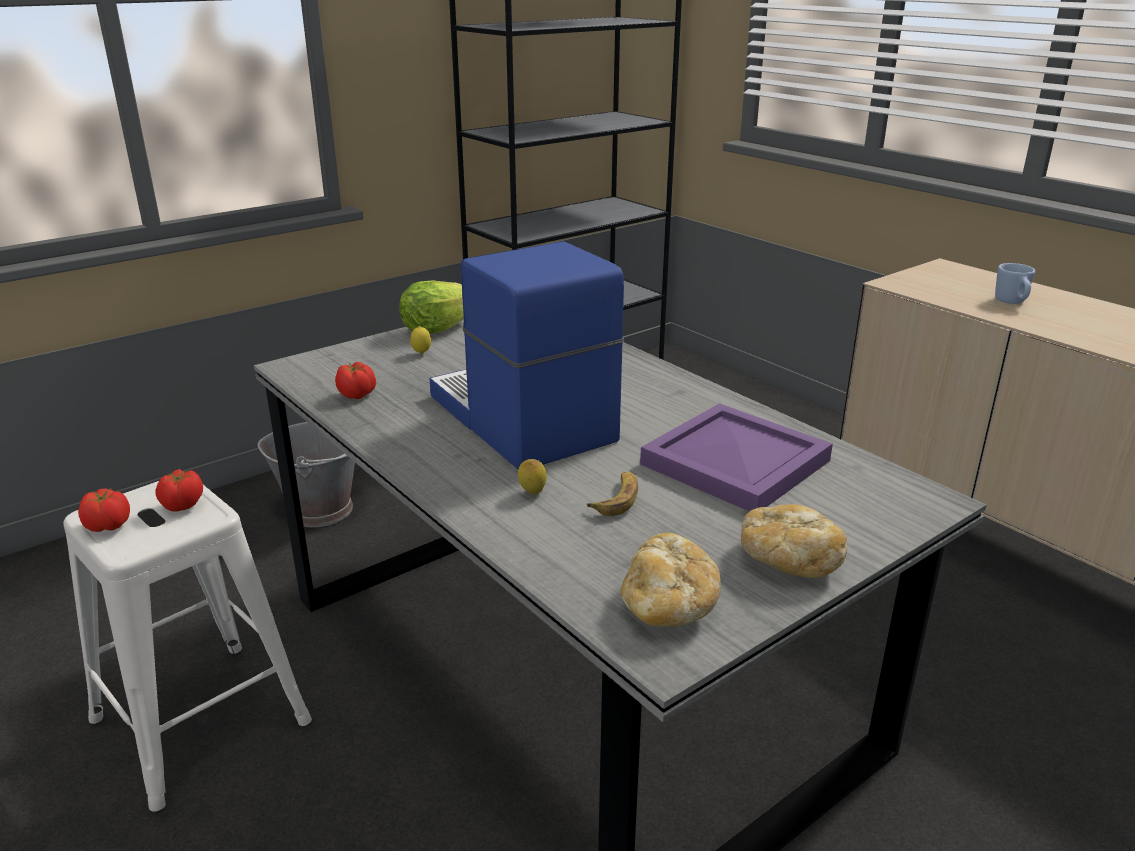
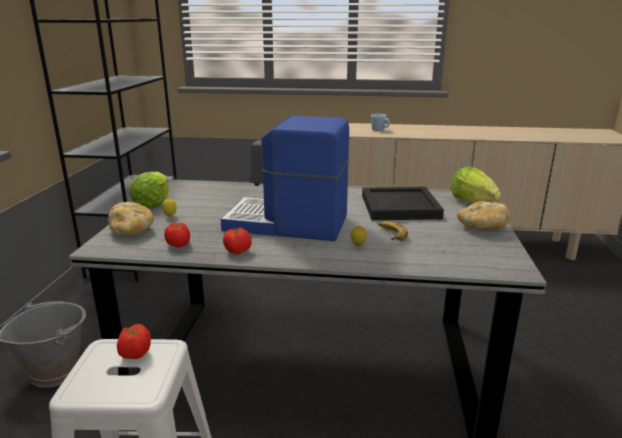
camera: 45 degrees left, 5 degrees down
tomato [78,488,130,532] -> tomato moved to [223,228,252,254]
bread [620,533,721,627] -> bread moved to [108,202,154,235]
purple tray [640,403,833,511] -> black tray [362,187,444,220]
none -> lettuce [450,167,501,203]

